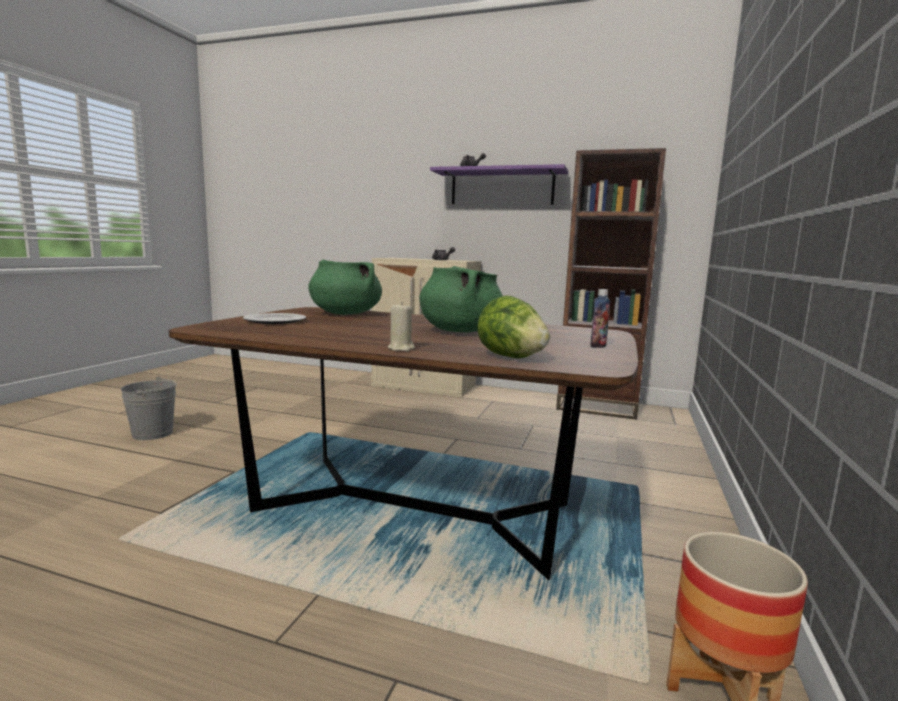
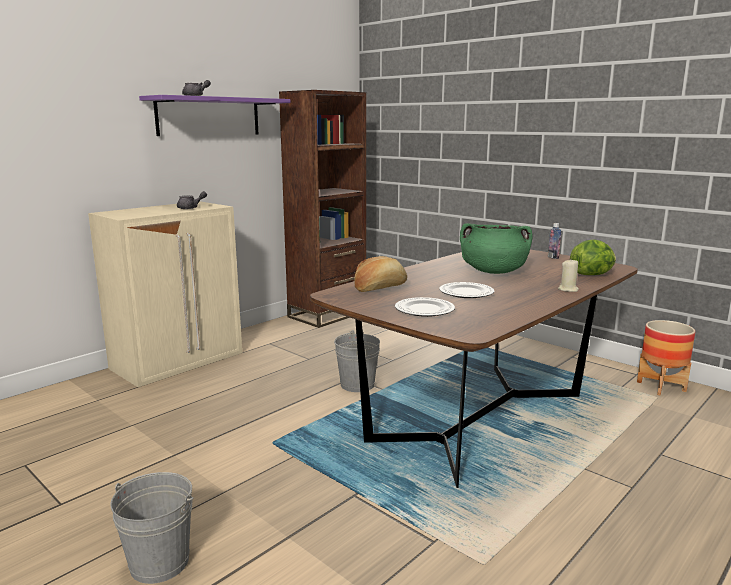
camera: 65 degrees left, 5 degrees up
green cooking pot [308,259,382,315] -> bread [354,256,407,292]
none -> grey bucket [334,330,380,392]
none -> plate [439,282,495,298]

